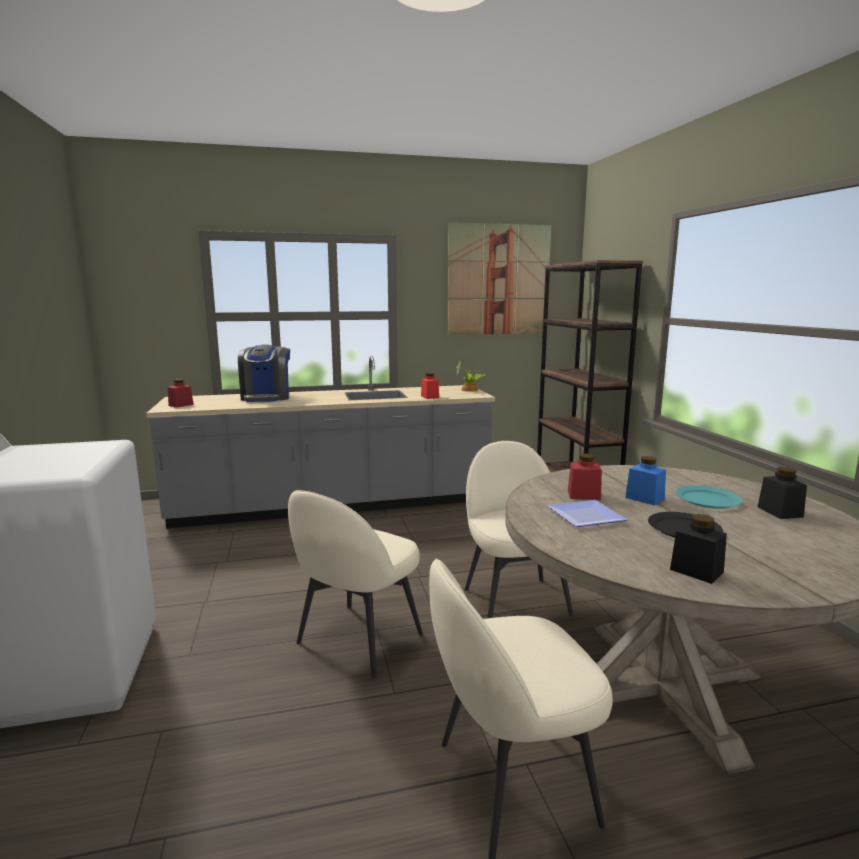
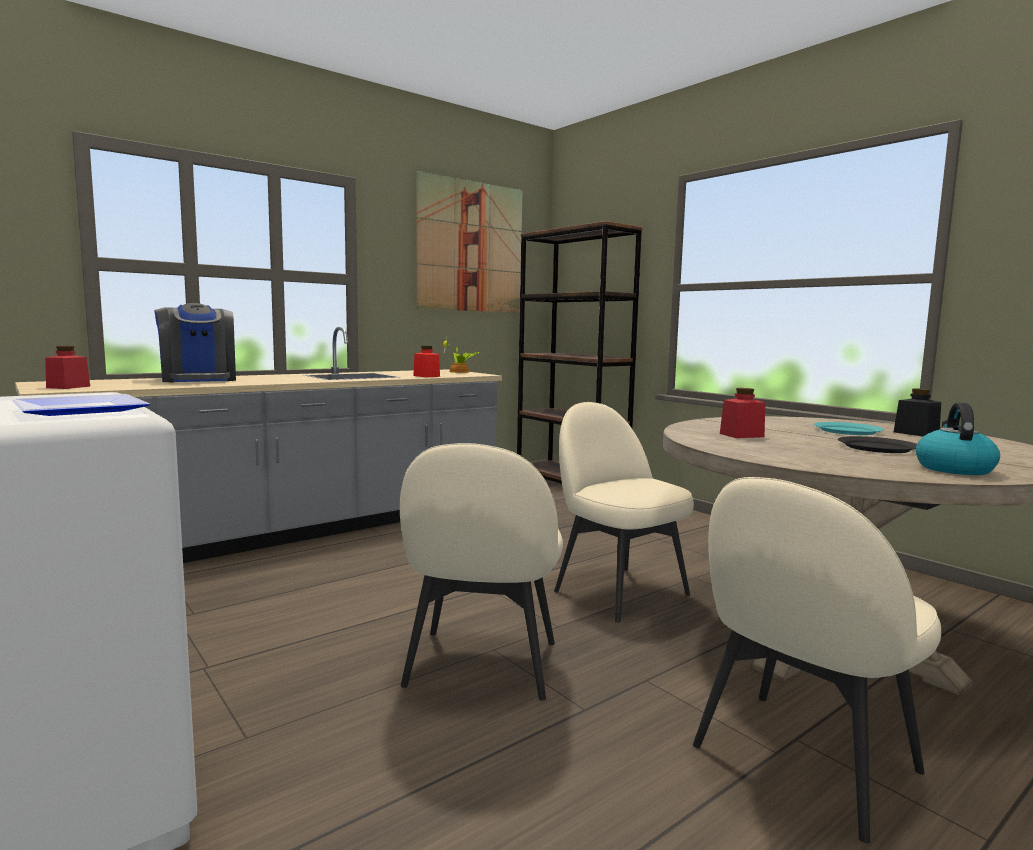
camera: 25 degrees left, 5 degrees down
plate [548,500,628,527] -> plate moved to [12,394,150,416]
blue jar [625,456,666,506] -> none
black jar [670,514,727,584] -> kettle [916,402,1000,475]

